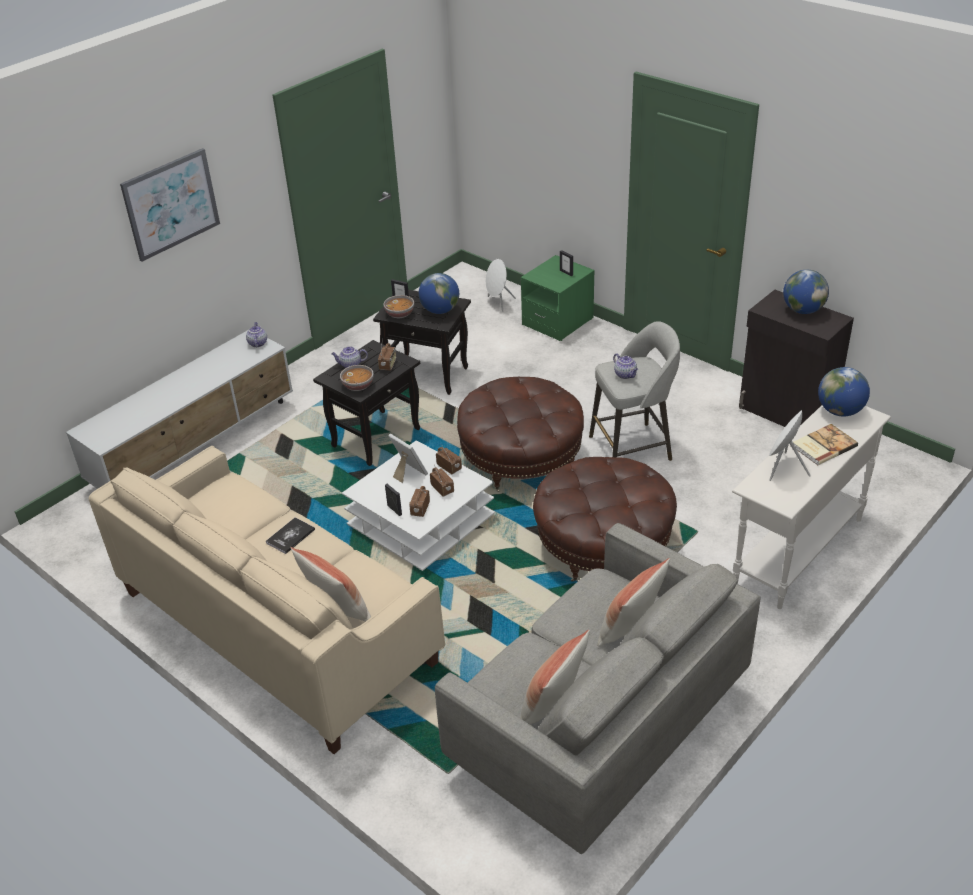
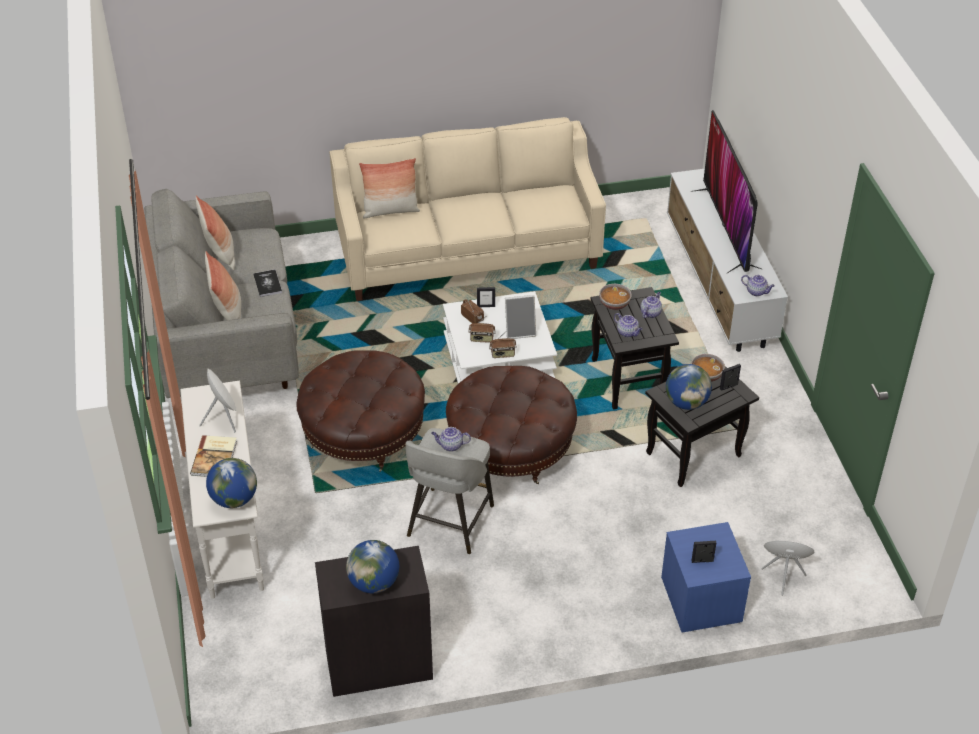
camera: 125 degrees right, 5 degrees up
picture [120,148,220,262] -> none
book [266,517,315,554] -> book moved to [253,269,282,297]
radio [378,339,396,371] -> teapot [614,313,643,337]
green nightstand [521,255,595,341] -> blue nightstand [661,522,751,633]
none -> television [691,110,761,273]

